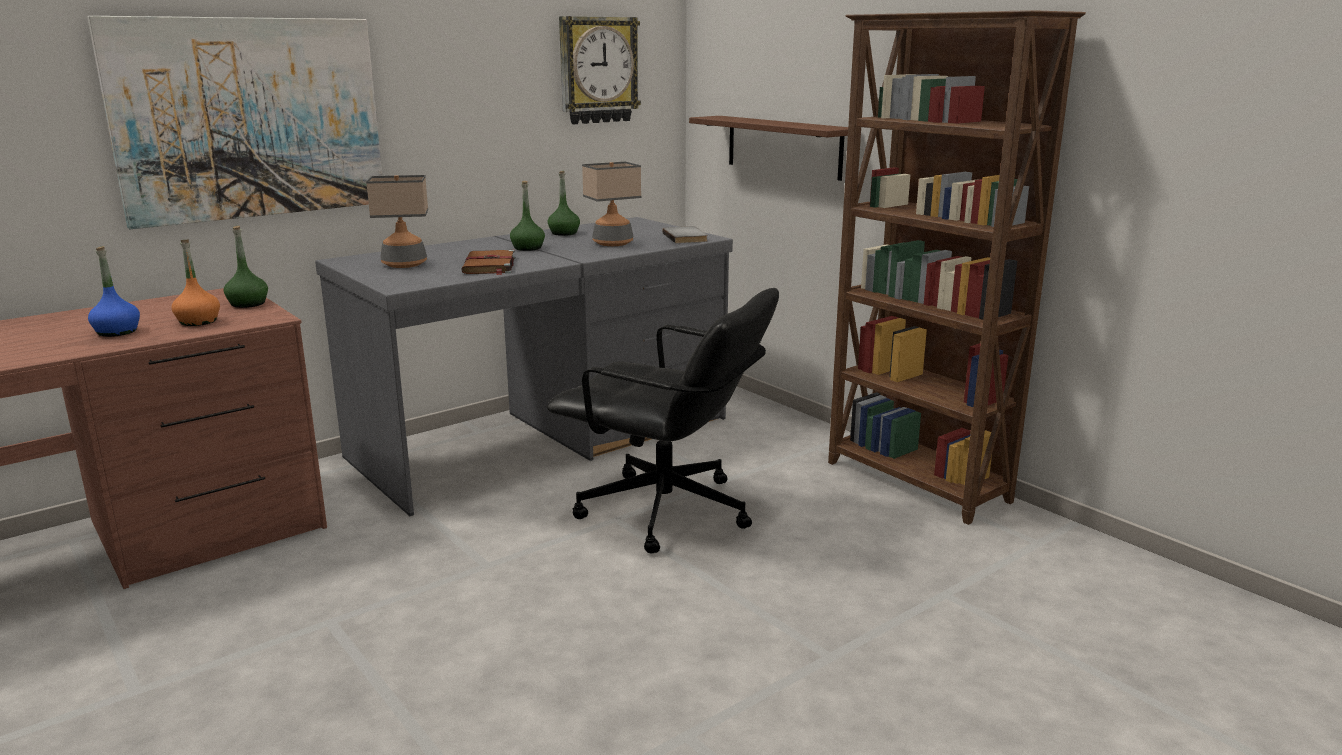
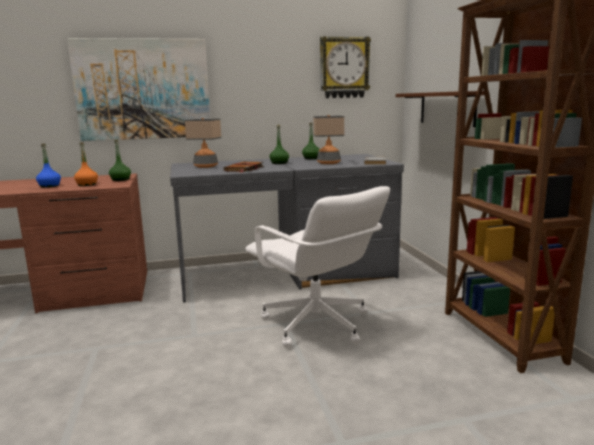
camera: 25 degrees right, 5 degrees down
black office chair [547,288,779,553] -> white office chair [245,186,390,347]

